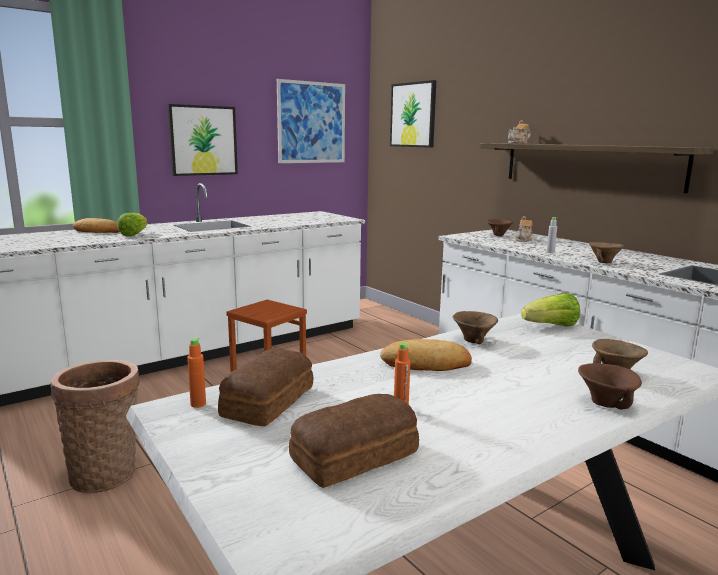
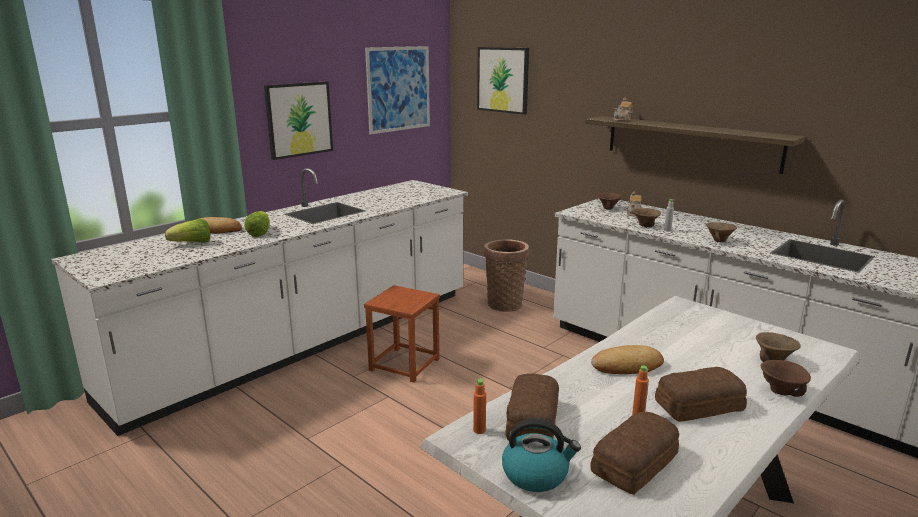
camera: 10 degrees left, 5 degrees up
basket [51,360,140,494] -> basket moved to [484,239,529,312]
brown bowl [453,311,498,345] -> brown bowl moved to [633,208,661,228]
lettuce [521,293,580,327] -> lettuce moved to [165,219,210,243]
none -> kettle [502,418,581,492]
none -> bread [655,367,747,422]

